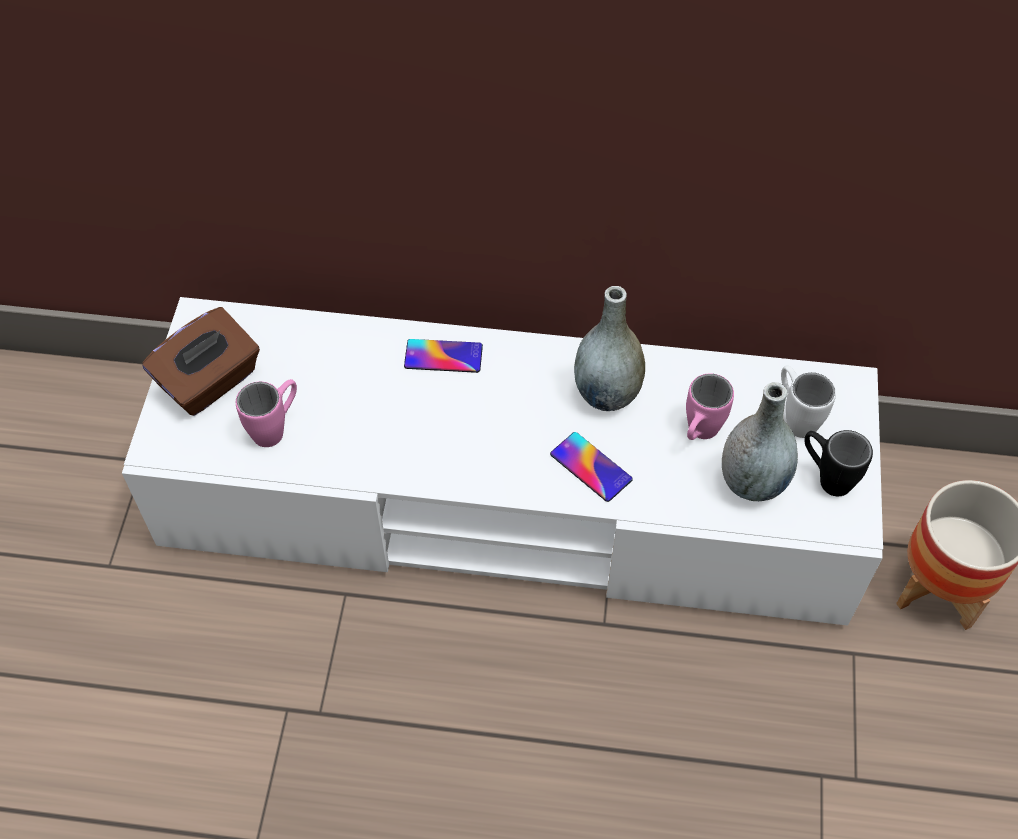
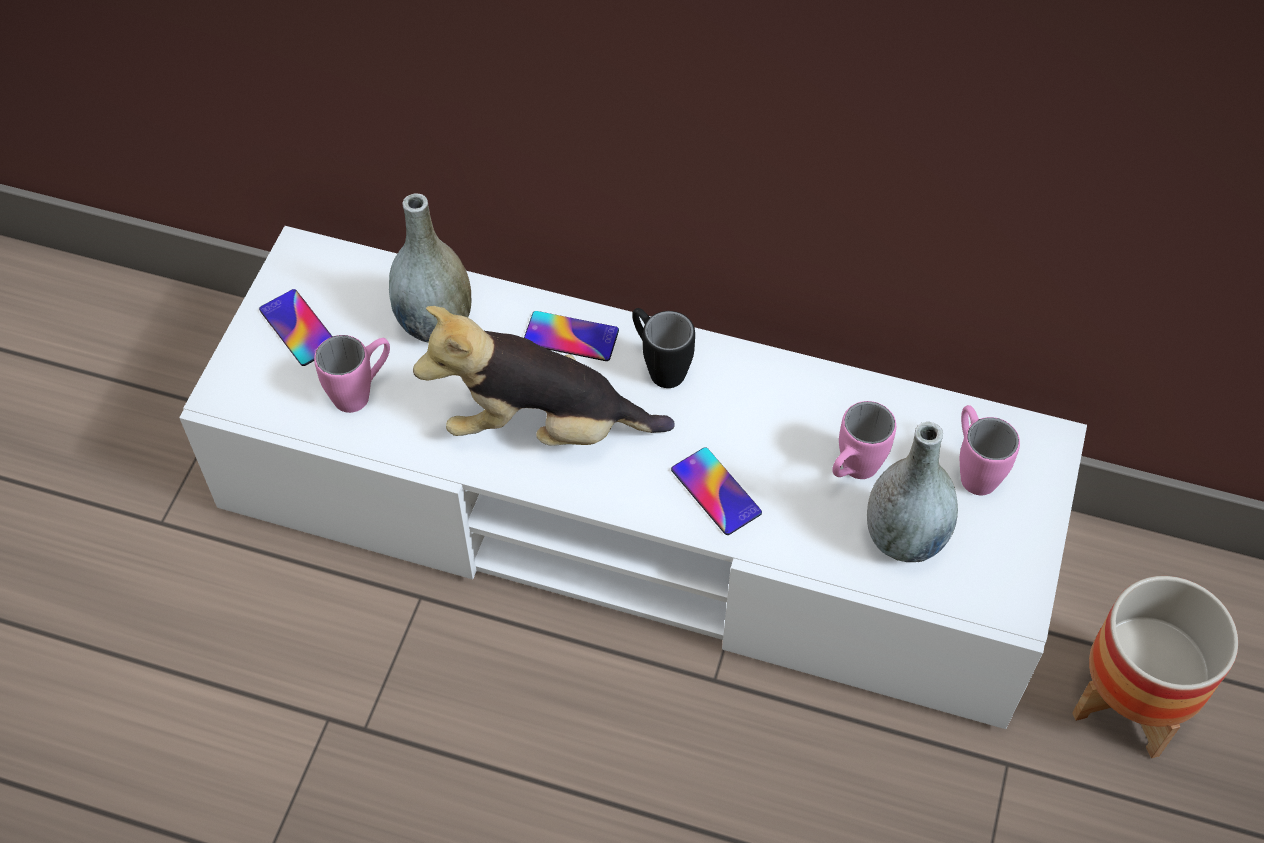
camera: 10 degrees right, 0 degrees up
brown tissue box [142,307,260,416] -> phone [259,289,333,366]
grey vase [574,286,645,411] -> grey vase moved to [389,193,471,343]
white mug [781,365,836,438] -> pink mug [960,405,1020,495]
black mug [804,430,873,496] -> black mug moved to [632,308,695,388]
none -> plush toy [413,306,675,446]

